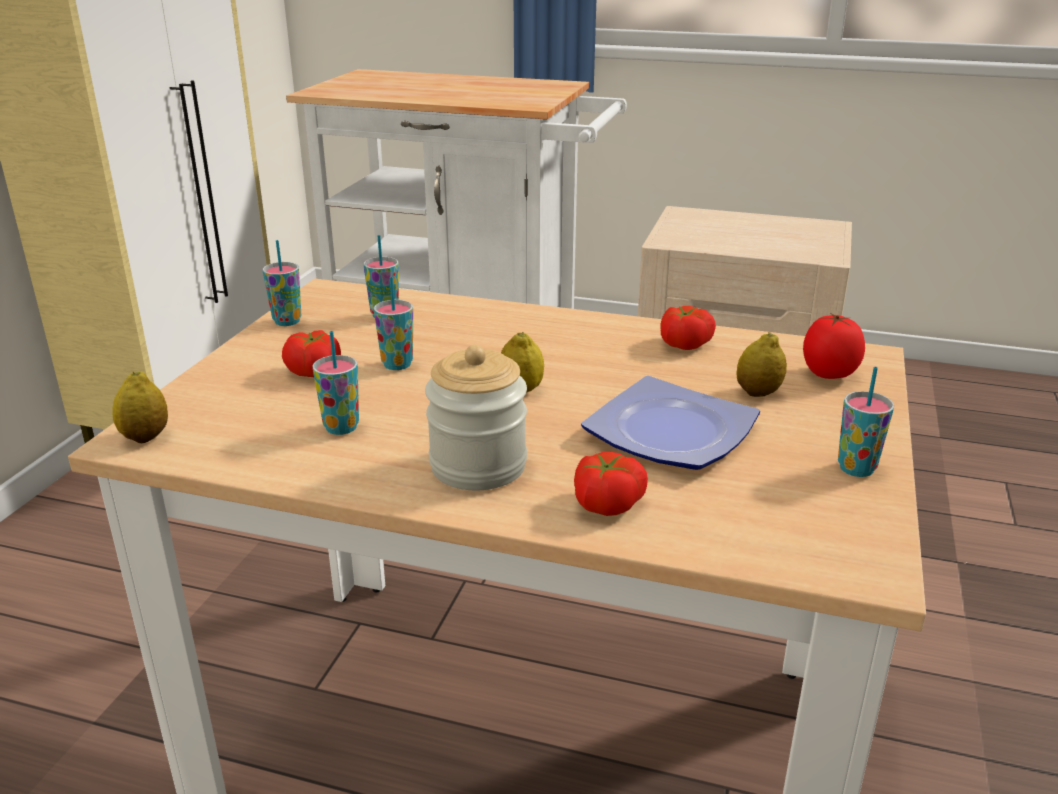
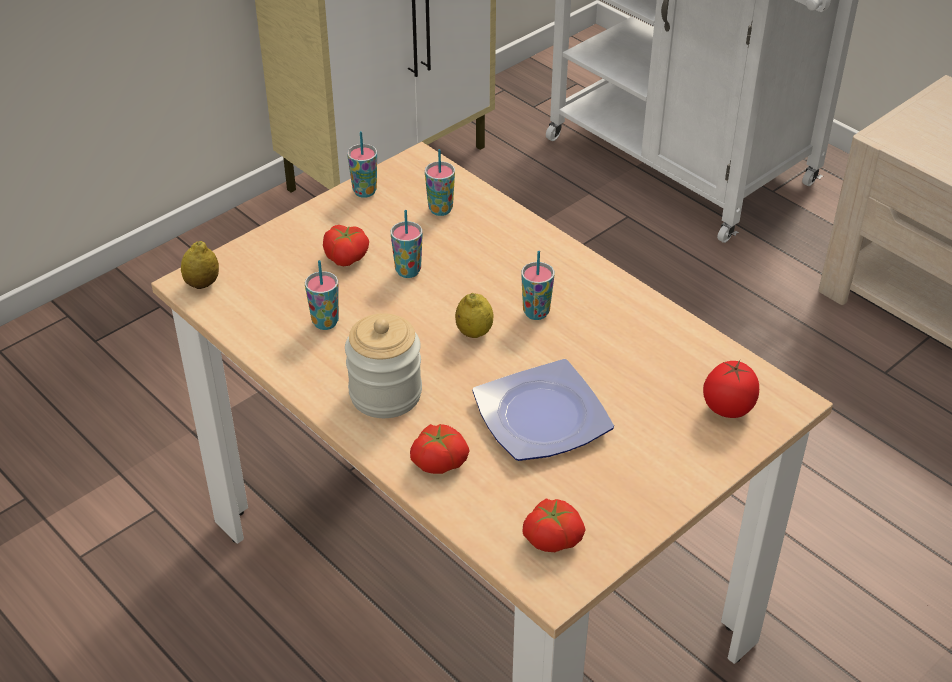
camera: 30 degrees right, 15 degrees up
tomato [660,306,716,350] -> tomato moved to [522,499,586,552]
lemon [737,332,787,397] -> none
cup [838,367,894,477] -> cup moved to [521,251,554,320]

